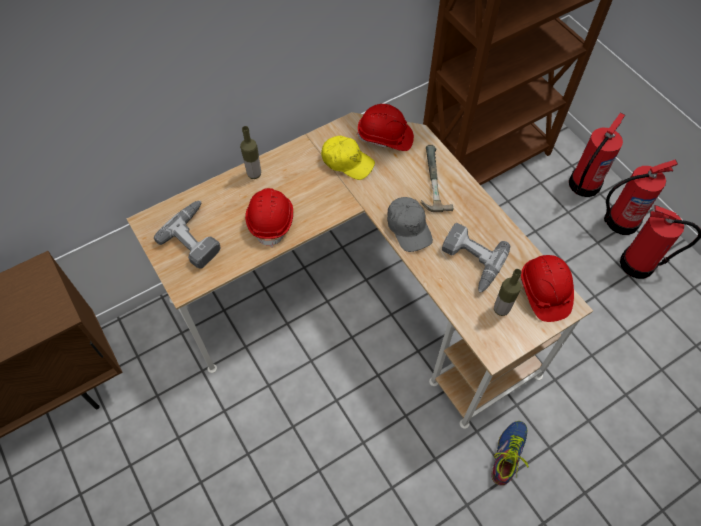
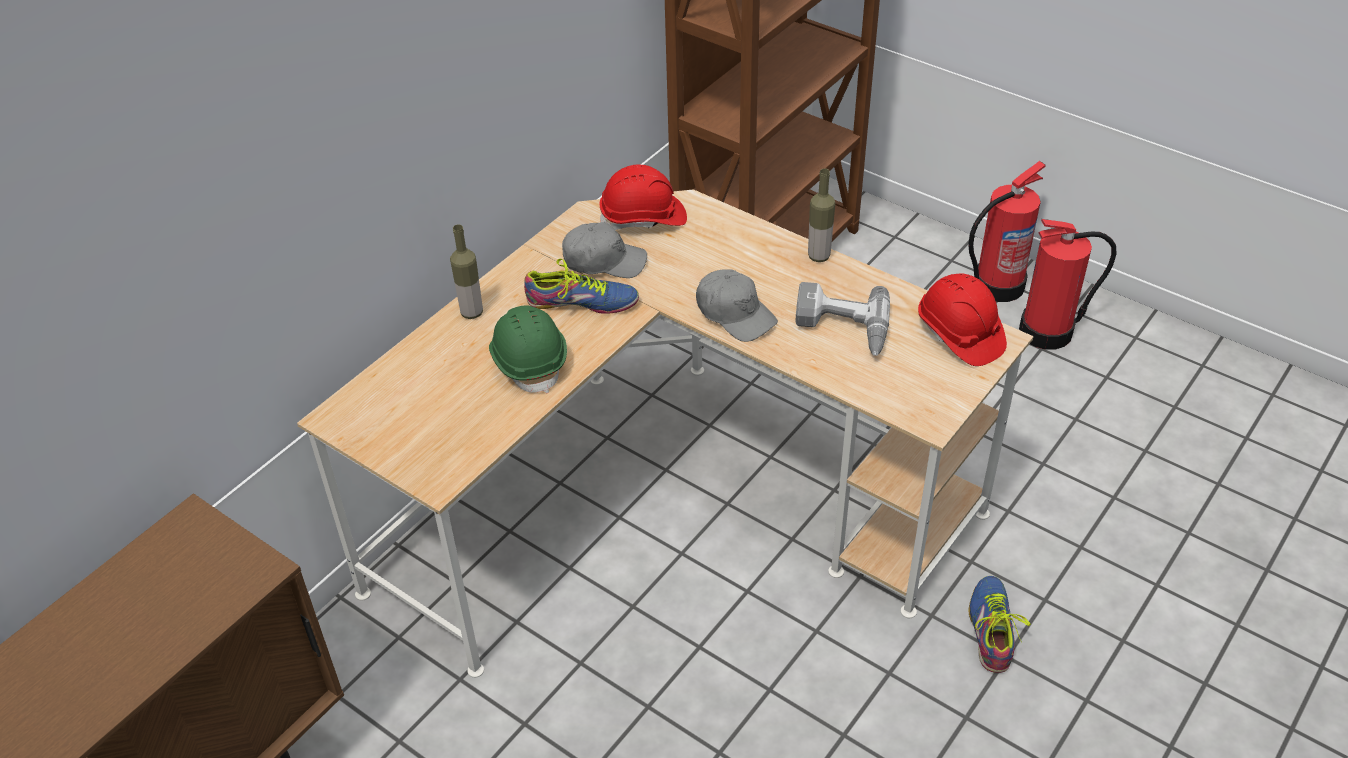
camera: 20 degrees left, 15 degrees down
power drill [154,201,221,269] -> none
red hard hat [245,188,293,247] -> green hard hat [489,305,567,394]
yellow cap [321,136,375,180] -> grey cap [562,222,647,278]
hammer [421,145,453,212] -> none
bottle [494,269,522,316] -> bottle moved to [808,169,835,262]
fire extinguisher [569,112,625,197] -> none
none -> shoe [524,258,639,314]

